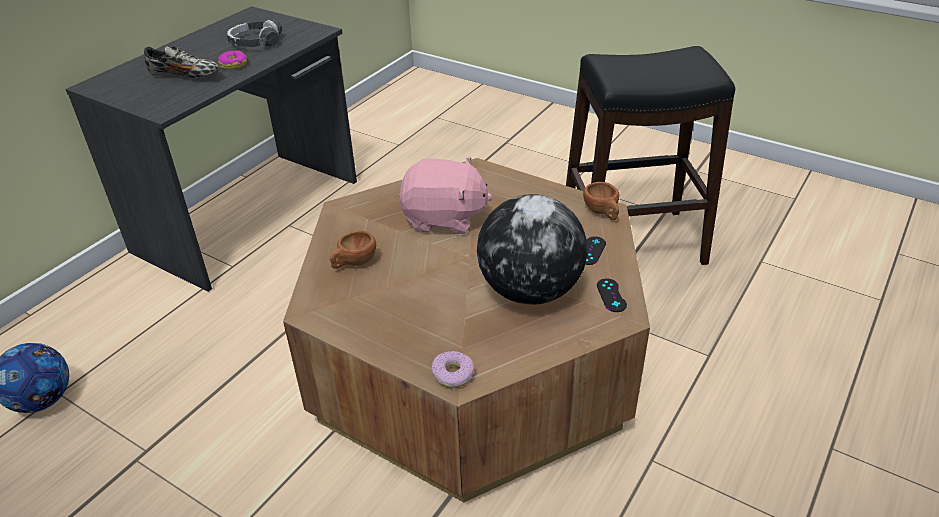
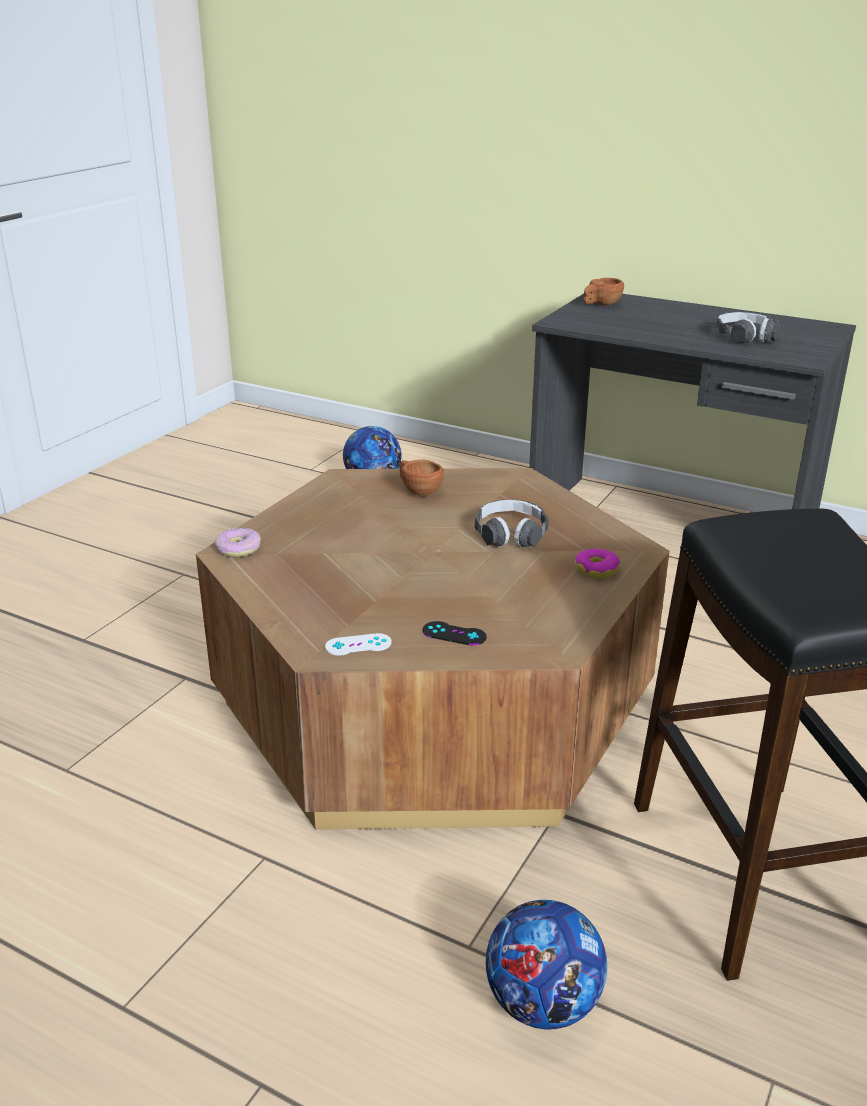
camera: 85 degrees right, 10 degrees down
shoe [144,47,220,79] -> none
donut [218,51,247,70] -> donut moved to [575,549,620,579]
pink plush toy [399,157,493,234] -> headphones [474,499,549,547]
globe [477,194,587,305] -> none
brown cup [583,182,620,220] -> brown cup moved to [584,278,624,306]
black game controller [597,278,627,312] -> white game controller [325,633,392,656]
none -> football [486,900,607,1029]

